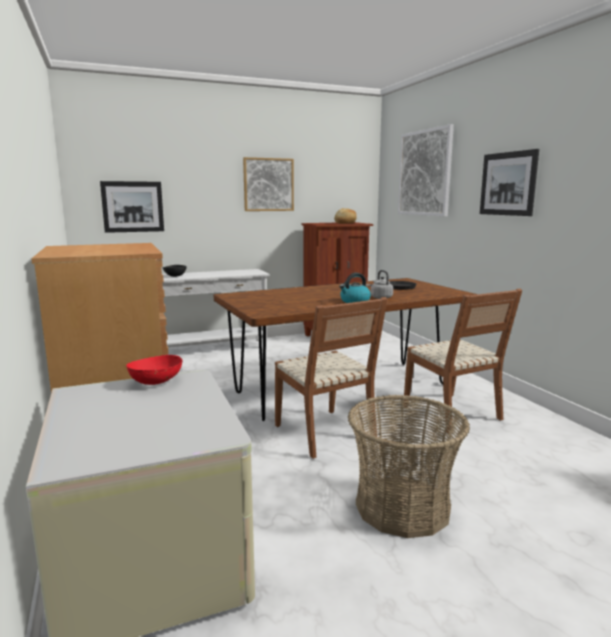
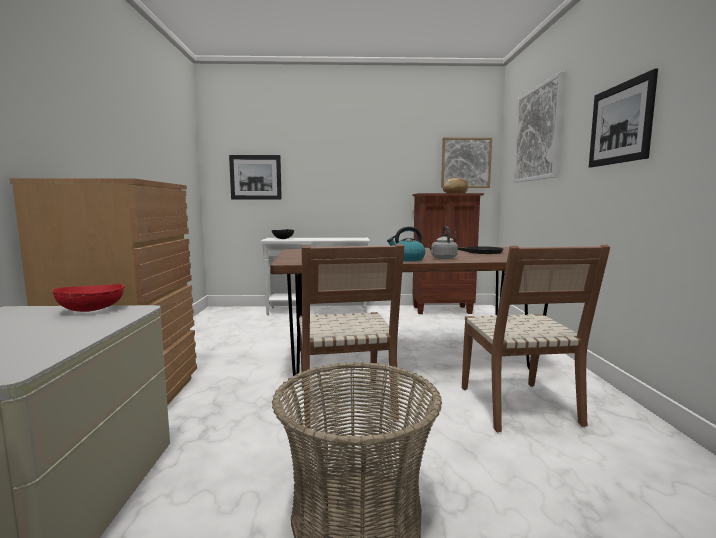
camera: 20 degrees right, 5 degrees down
picture [243,157,294,211] -> picture moved to [441,138,492,188]

